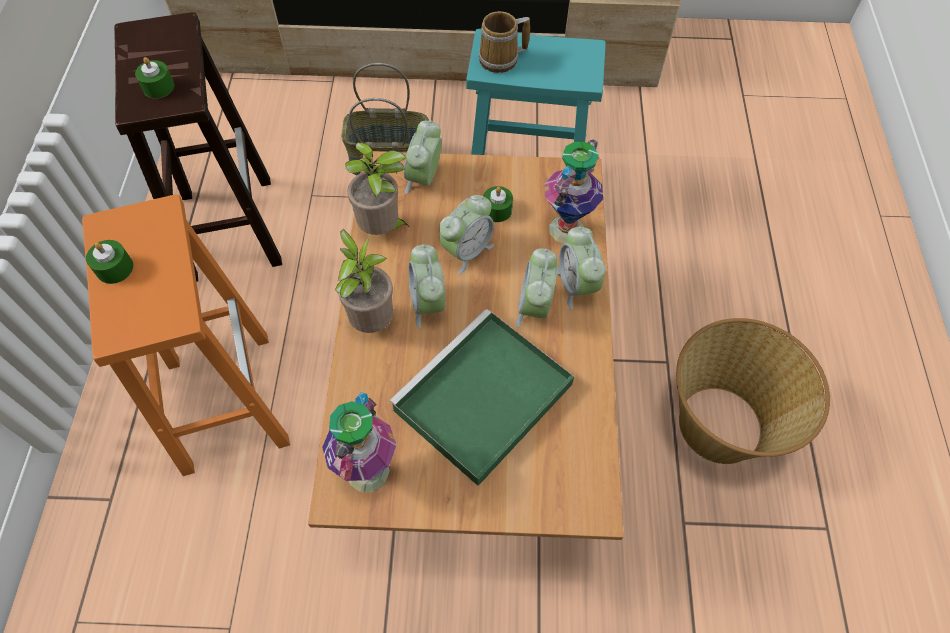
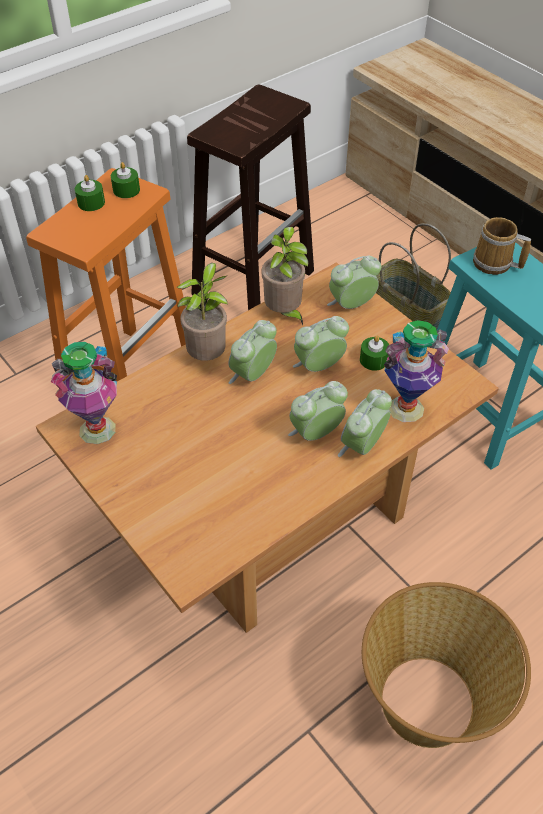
camera: 50 degrees right, 10 degrees down
green candle [135,57,174,98] -> green candle moved to [111,162,140,198]
green tray [389,309,574,486] -> none
alarm clock [439,195,494,274] -> alarm clock turned 150 degrees clockwise [293,316,349,372]

